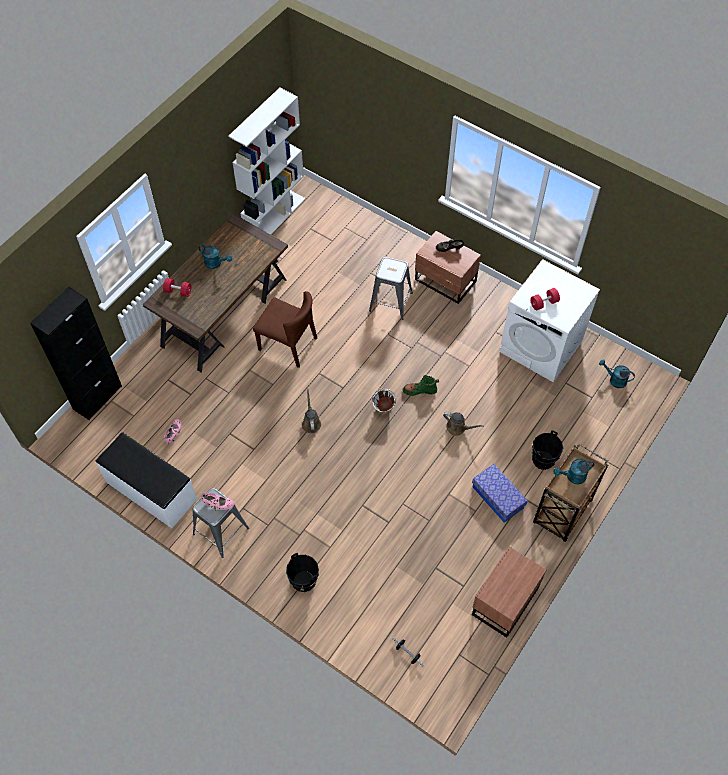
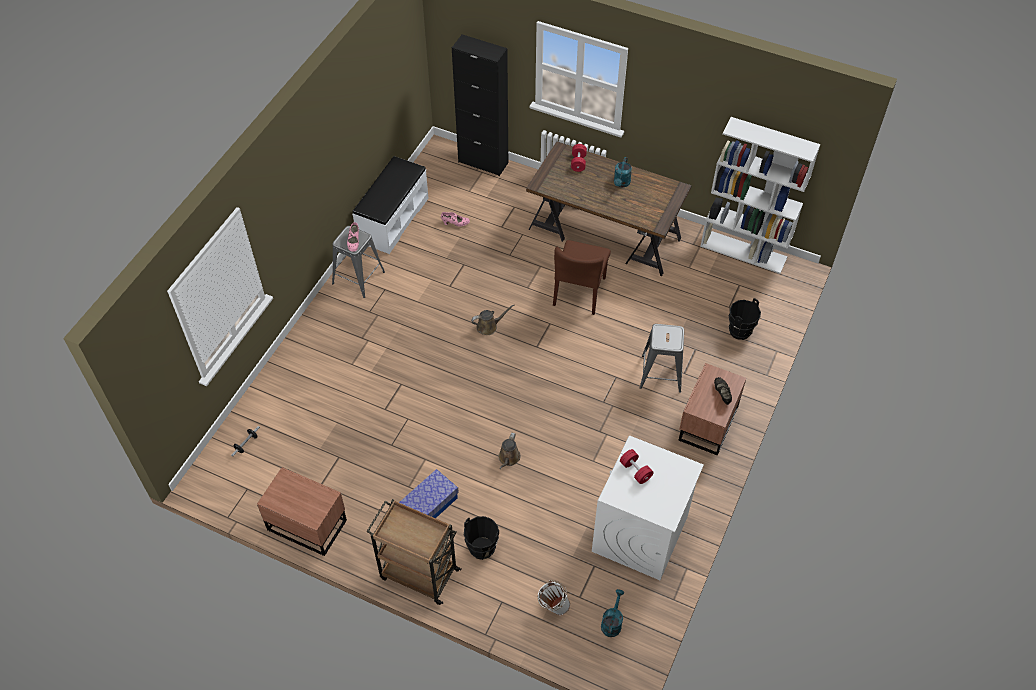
camera: 80 degrees right, 5 degrees down
black bucket [286,553,319,592] -> black bucket moved to [729,298,761,340]
white bucket [372,389,396,412] -> white bucket moved to [537,580,570,615]
green boot [403,375,439,396] -> none
turquoise watering can [554,459,595,484] -> none

